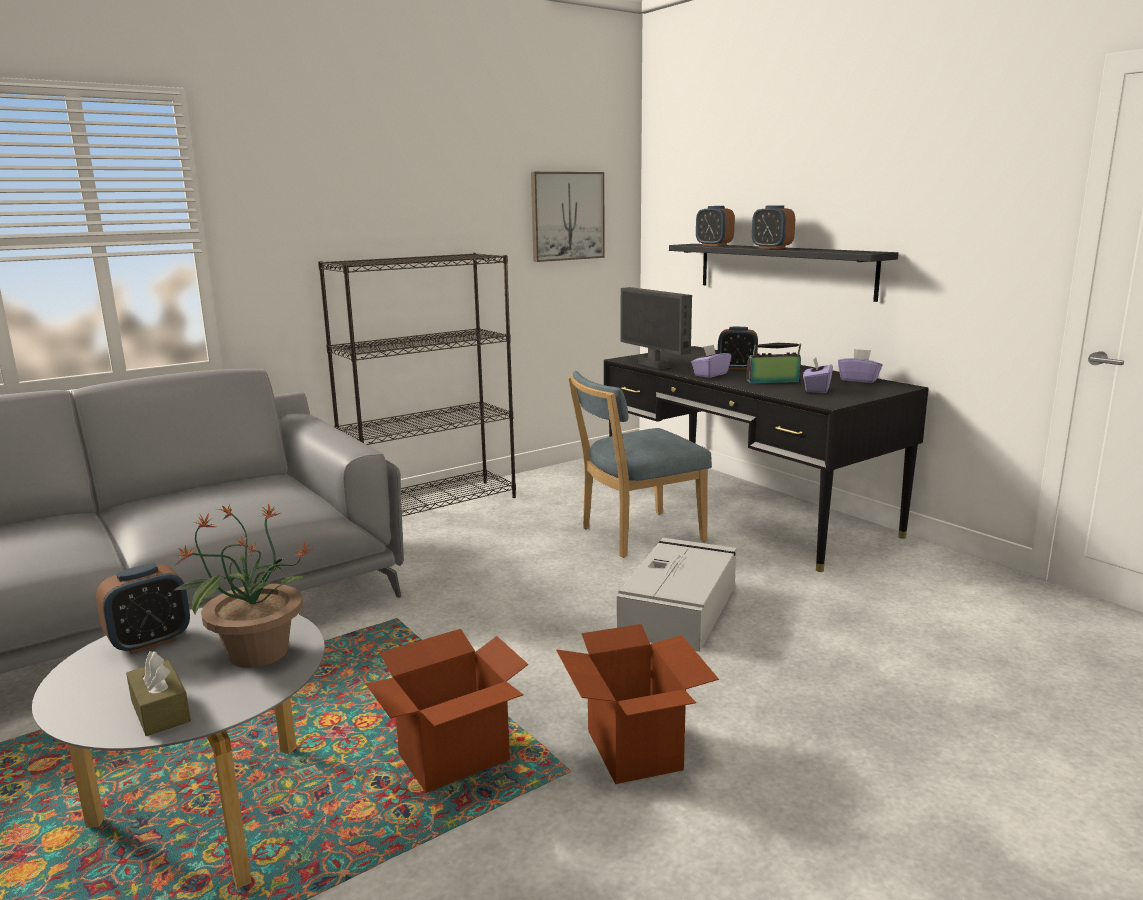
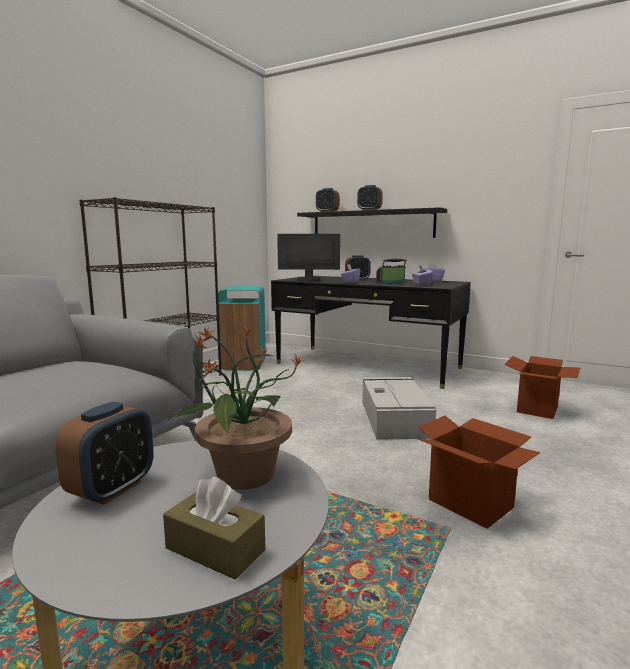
camera: 25 degrees left, 5 degrees down
cardboard box [366,629,528,793] -> cardboard box moved to [504,356,580,419]
picture [531,172,605,262] -> none
blue chair [568,371,712,558] -> none
monitor [621,287,692,369] -> monitor turned 150 degrees clockwise [277,234,340,281]
none -> turquoise trash can [218,286,266,371]

